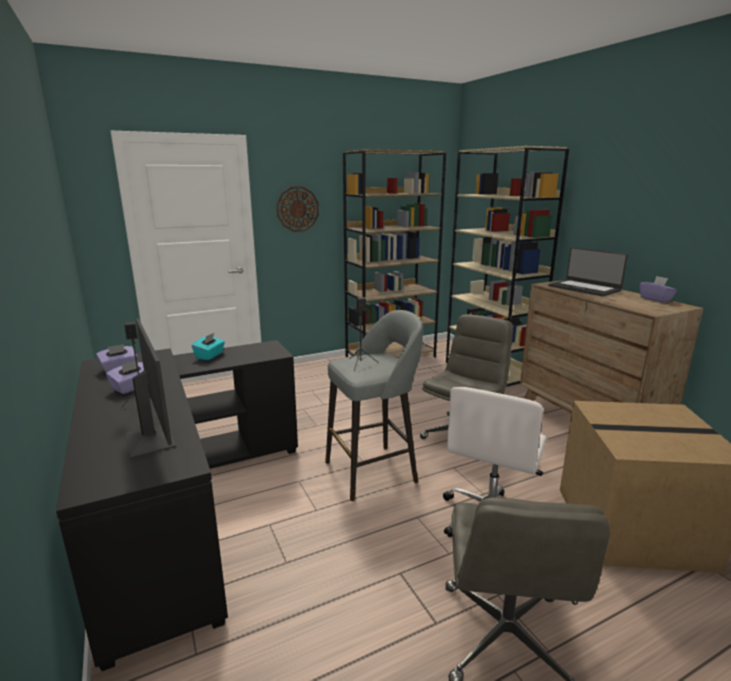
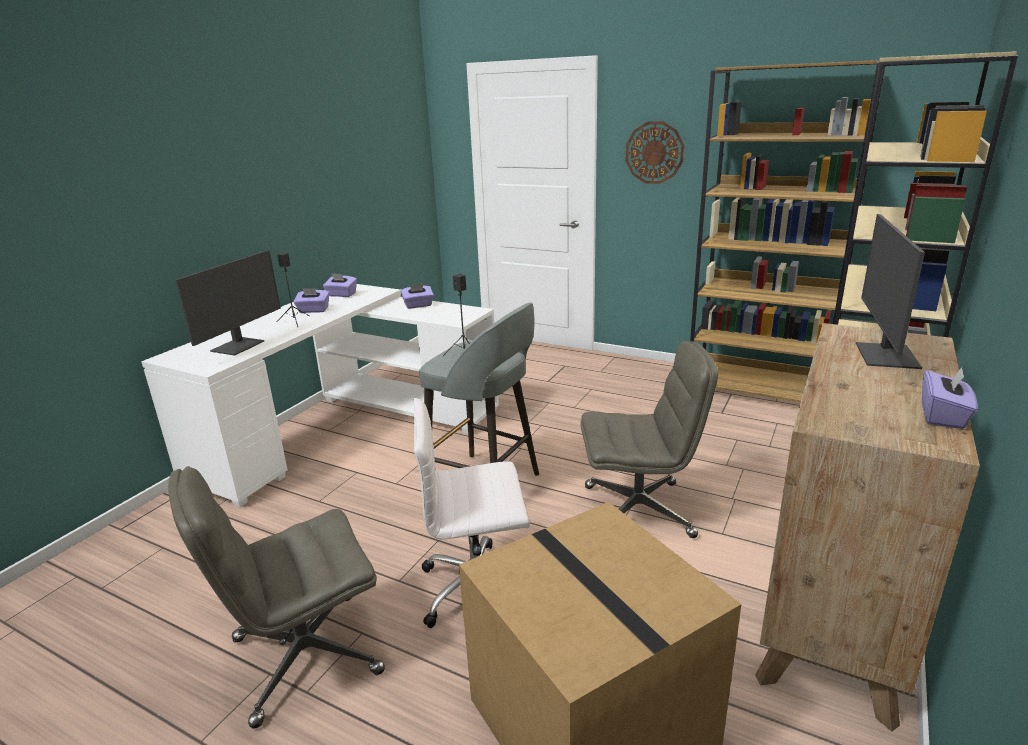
camera: 55 degrees right, 5 degrees up
black desk [56,340,298,671] -> white desk [141,284,499,507]
turquoise tissue box [192,333,225,360] -> purple tissue box [401,283,434,309]
laptop [548,247,628,296] -> monitor [856,214,925,369]

